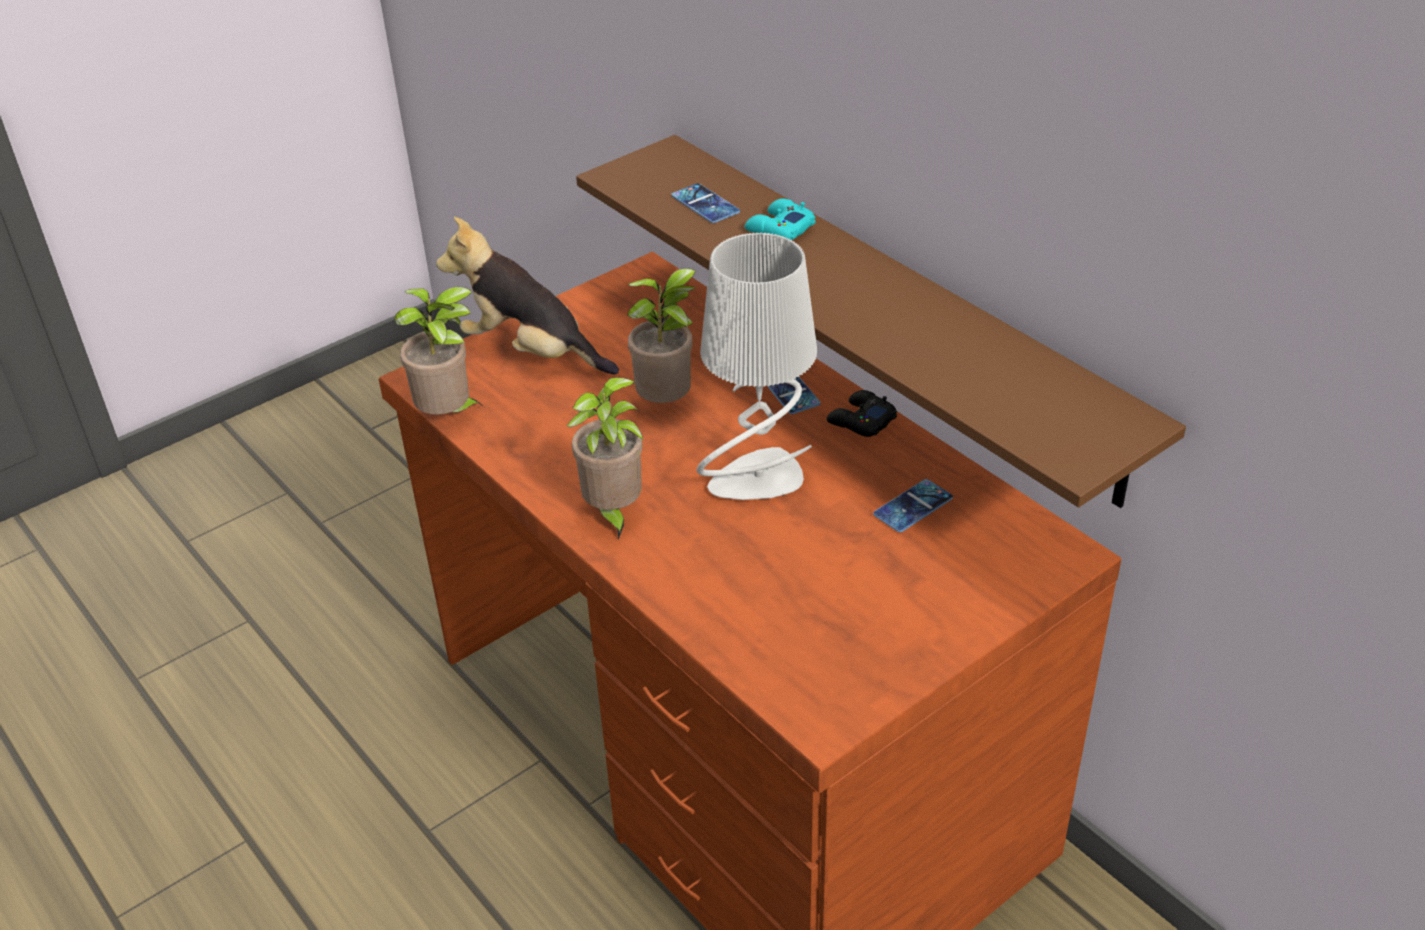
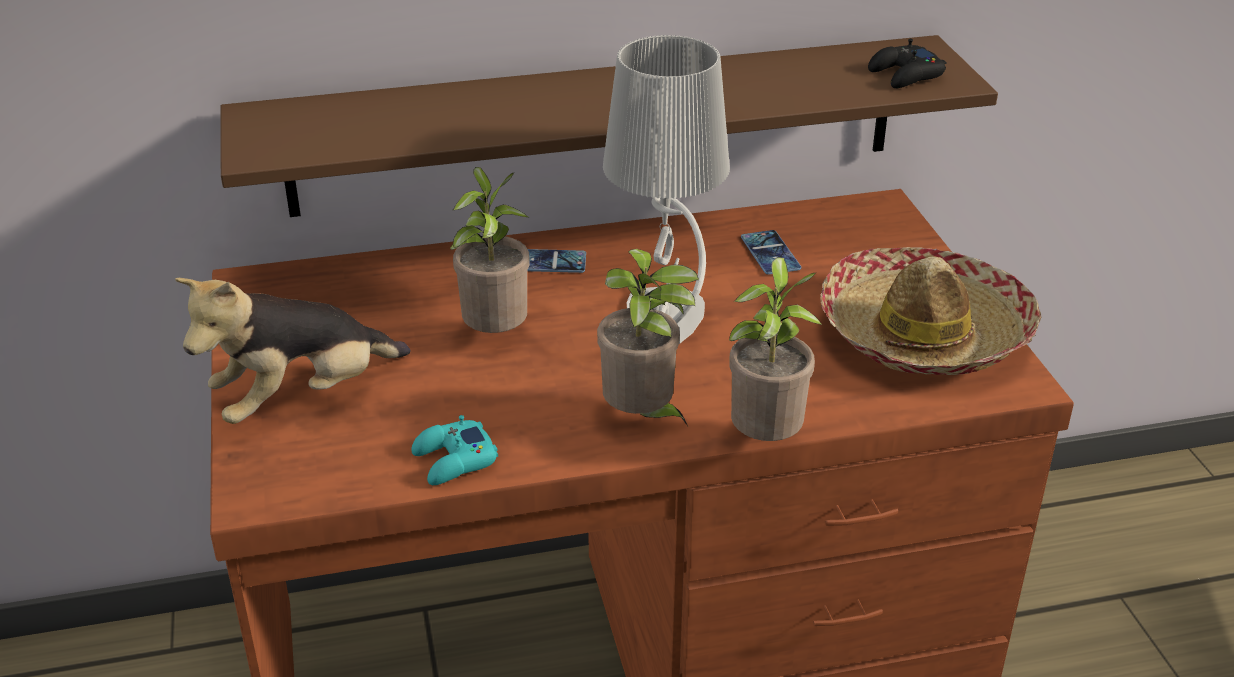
camera: 65 degrees left, 5 degrees down
potted plant [395,287,484,415] -> potted plant moved to [729,257,822,441]
phone [671,183,740,223] -> none
turquoise game controller [745,198,816,240] -> turquoise game controller moved to [411,415,498,485]
black game controller [827,390,897,437] -> black game controller moved to [868,39,946,88]
none -> hat [820,247,1041,375]

